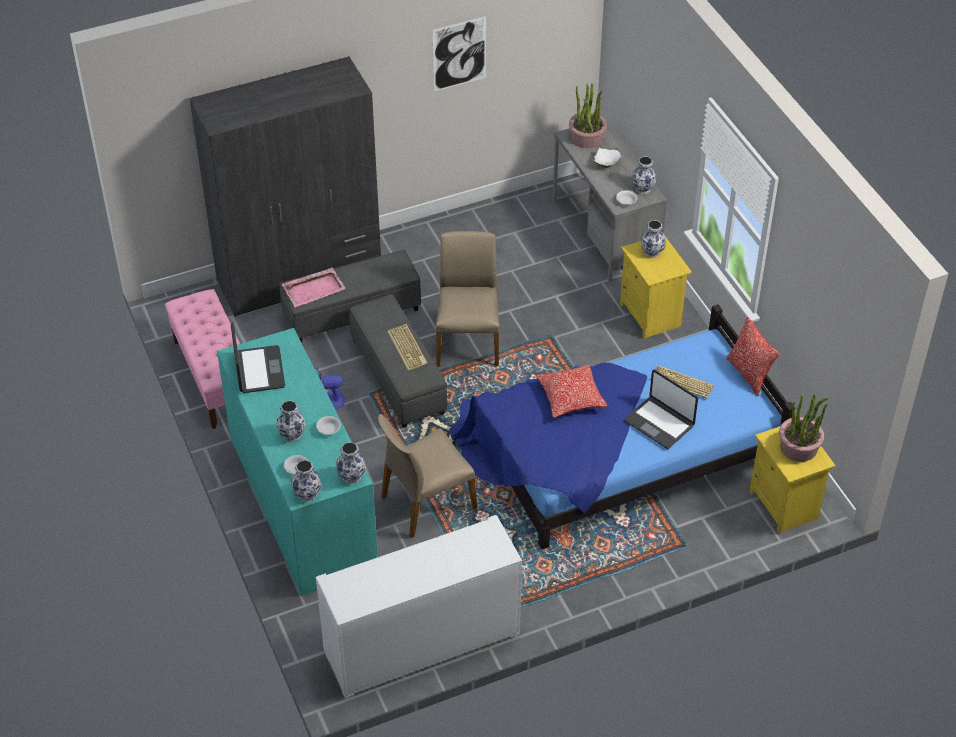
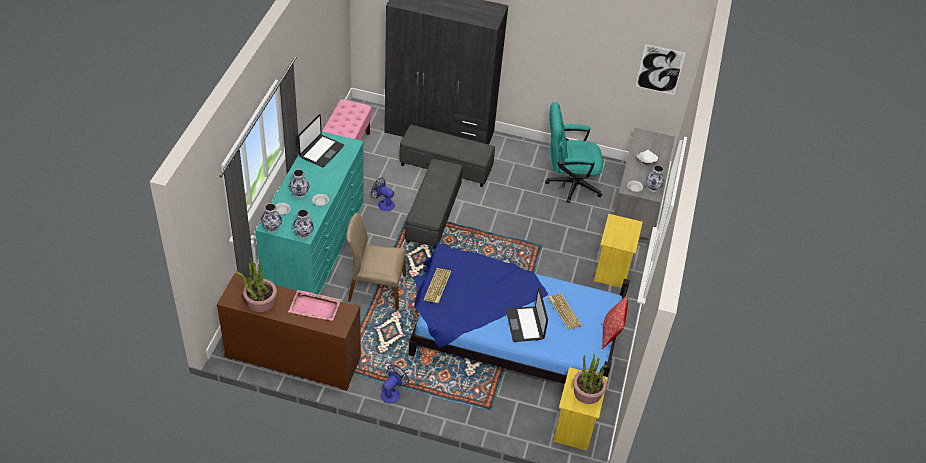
camera: 35 degrees right, 0 degrees up
pink tray [282,268,346,308] -> pink tray moved to [288,290,341,321]
white cabinet [316,515,522,699] -> brown cabinet [217,273,361,391]
keyboard [387,324,428,371] -> keyboard moved to [424,268,451,303]
picture [432,16,486,92] -> picture moved to [635,44,686,95]
beige chair [436,231,499,367] -> none
pillow [536,364,607,418] -> none
potted plant [569,83,607,148] -> potted plant moved to [236,258,277,312]
vase [641,220,666,258] -> none
none -> fan [381,365,409,404]
none -> turquoise office chair [545,102,603,203]

